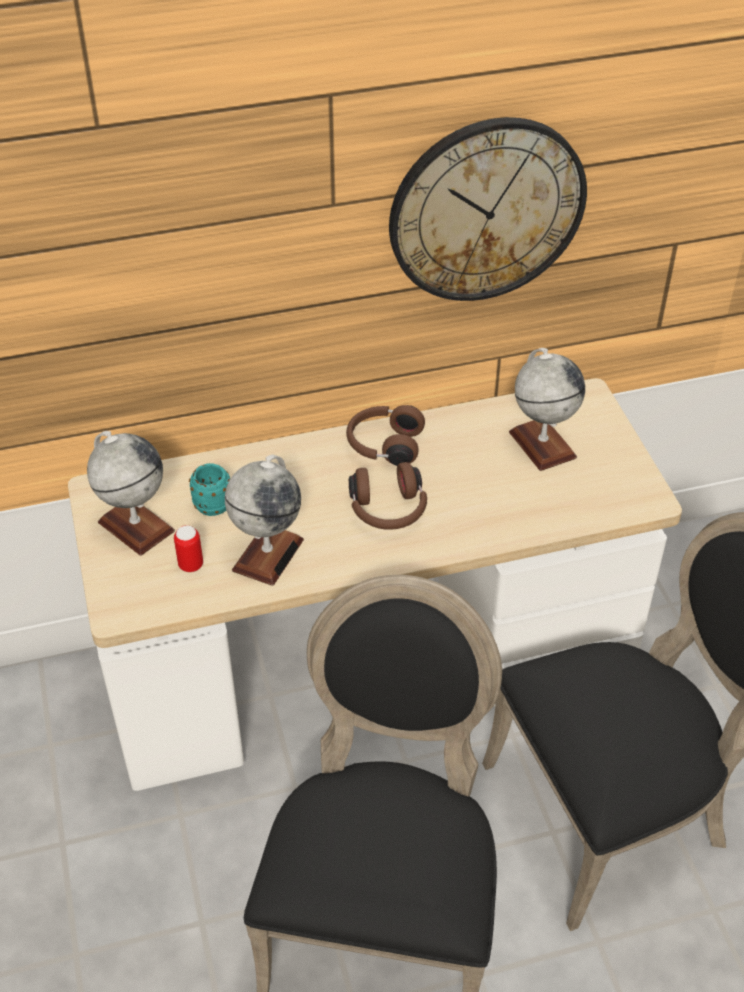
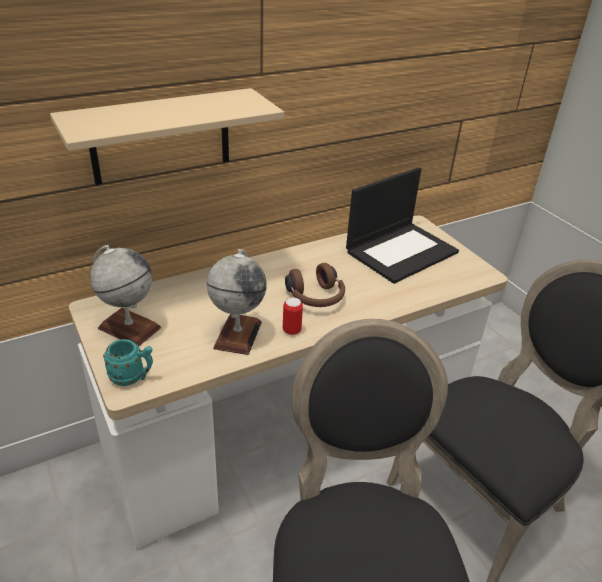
camera: 15 degrees left, 10 degrees down
can [174,525,203,572] -> can moved to [283,297,303,335]
turquoise mug [189,463,230,516] -> turquoise mug moved to [103,339,153,386]
brown headphones [346,405,425,466] -> none
wall clock [389,117,587,301] -> none
globe [509,348,585,471] -> laptop [346,167,459,284]
none -> beige shelf [50,88,284,185]

